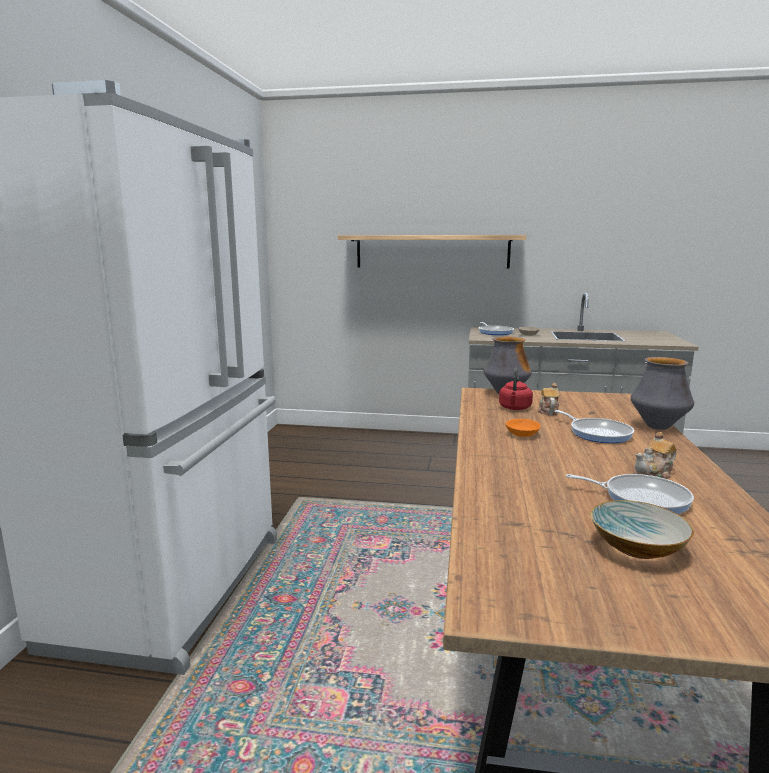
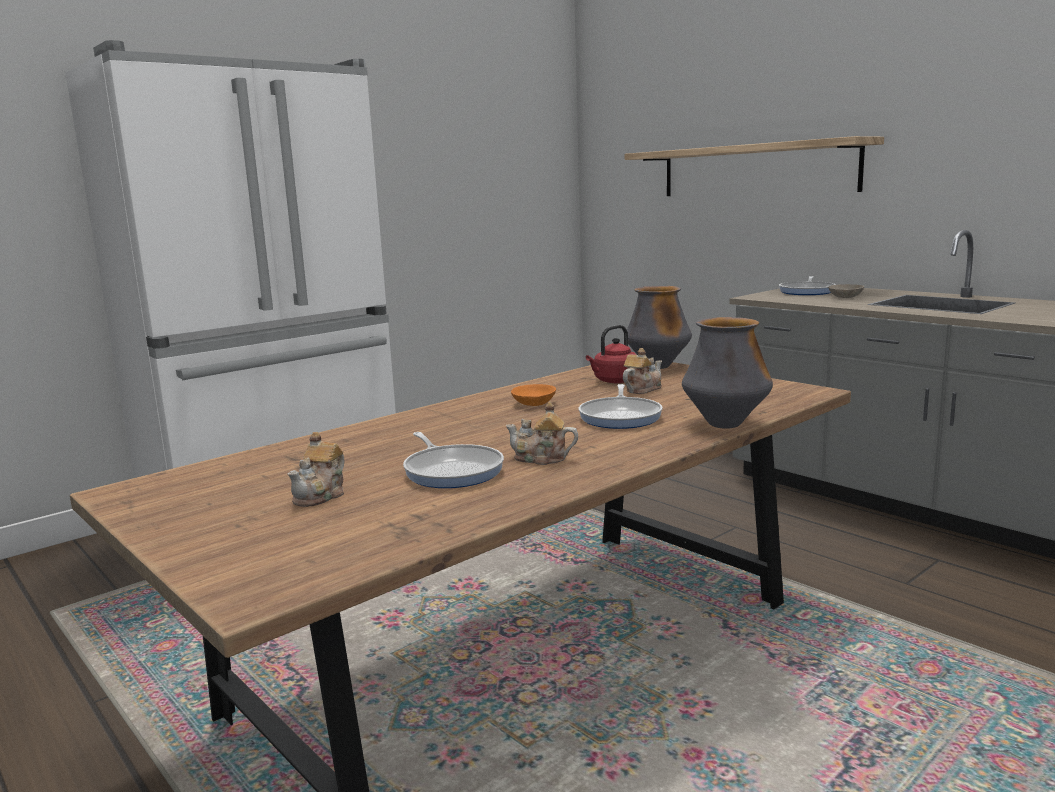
camera: 40 degrees right, 0 degrees up
bowl [591,500,694,559] -> teapot [287,432,345,507]

